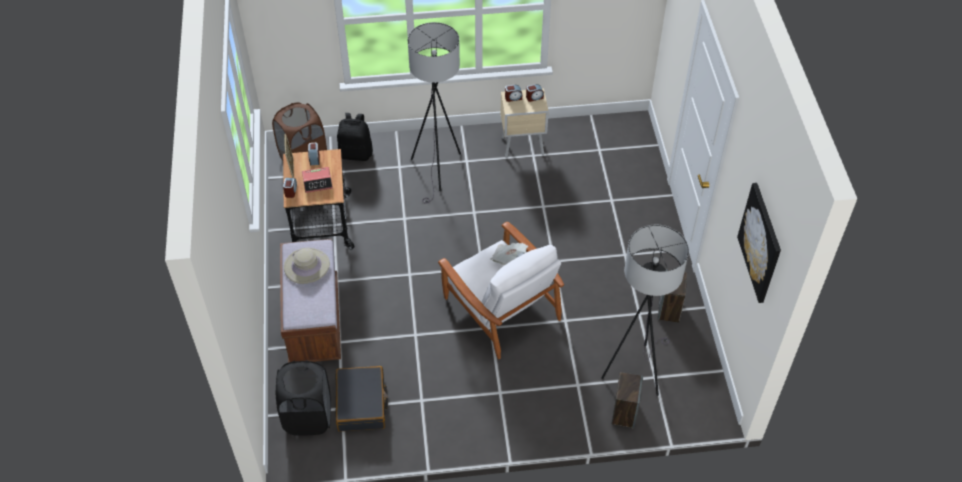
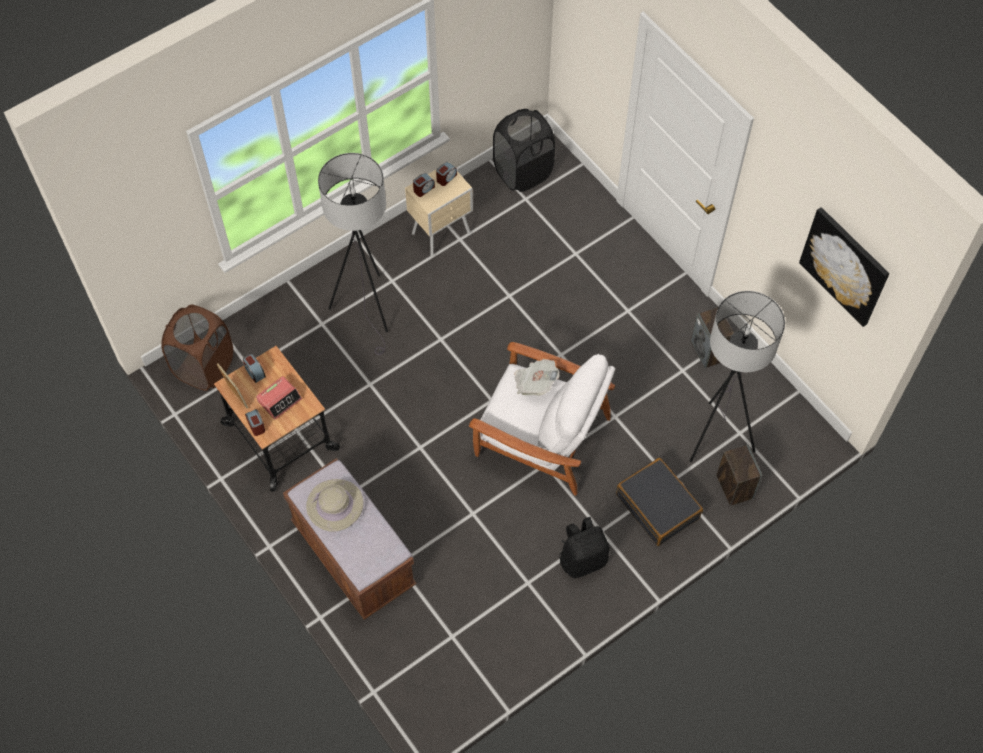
camera: 30 degrees left, 10 degrees up
black laundry basket [276,361,331,436] -> black laundry basket moved to [493,109,555,192]
black suitcase [335,366,388,432] -> black suitcase moved to [616,458,703,546]
black backpack [337,113,373,161] -> black backpack moved to [559,517,610,578]

